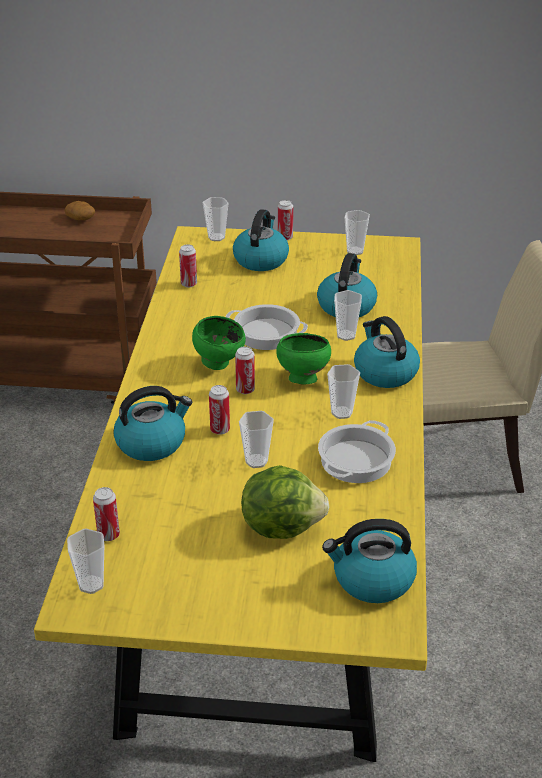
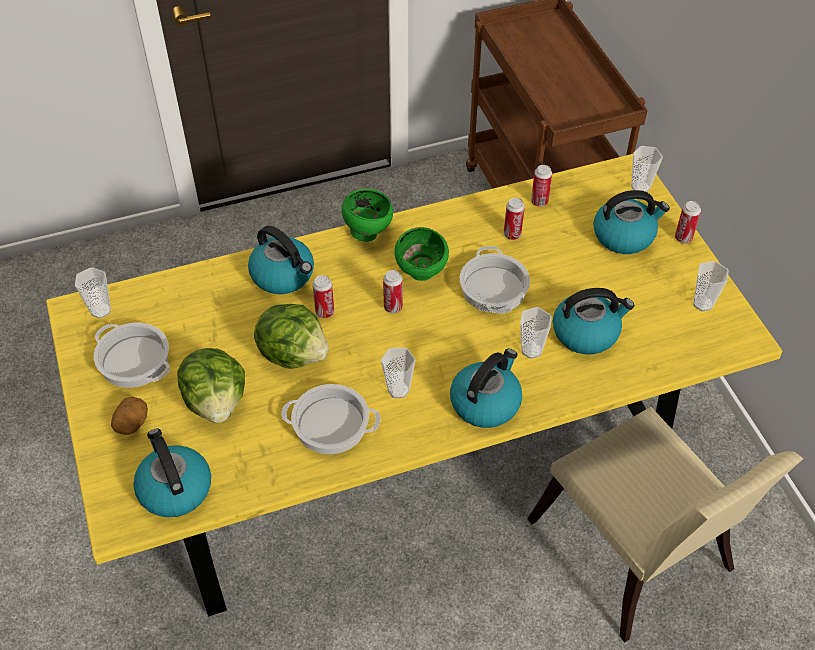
camera: 65 degrees right, 15 degrees up
potato [65,201,95,220] -> potato moved to [111,397,148,435]
can [93,487,120,541] -> can moved to [504,198,525,240]
cup [239,411,274,468] -> lettuce [254,304,329,369]
green bowl [276,333,331,384] -> green bowl moved to [342,189,393,242]
none -> cooking pot [94,323,170,388]

